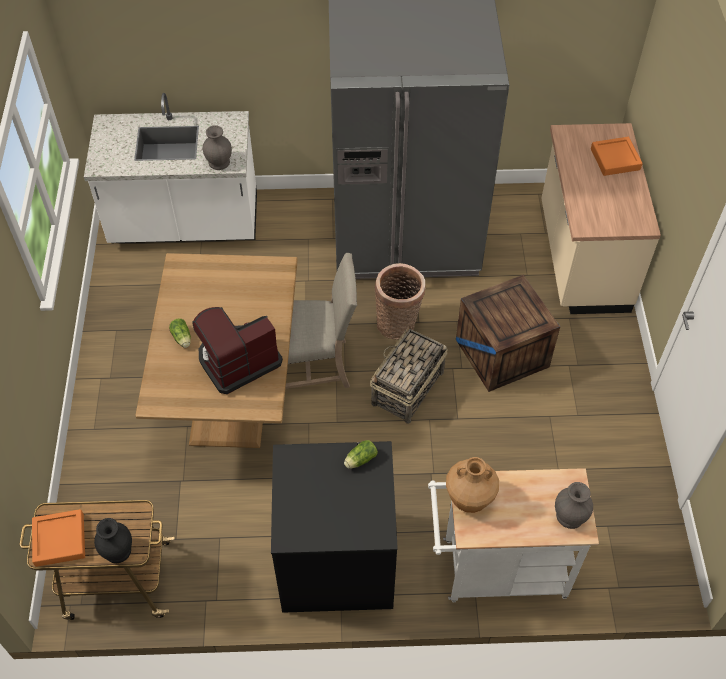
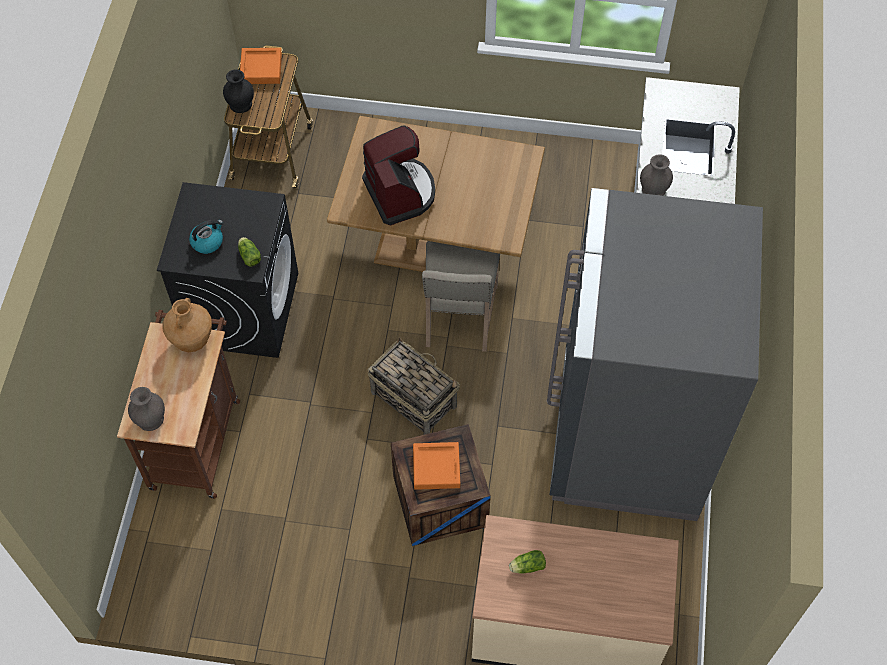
camera: 100 degrees right, 5 degrees up
lettuce [169,318,191,348] -> lettuce moved to [509,550,546,574]
basket [375,263,426,340] -> none
white cart [428,468,599,602] -> brown cart [117,310,240,499]
orange tray [591,137,643,176] -> orange tray moved to [413,442,460,490]
none -> kettle [189,220,223,254]

